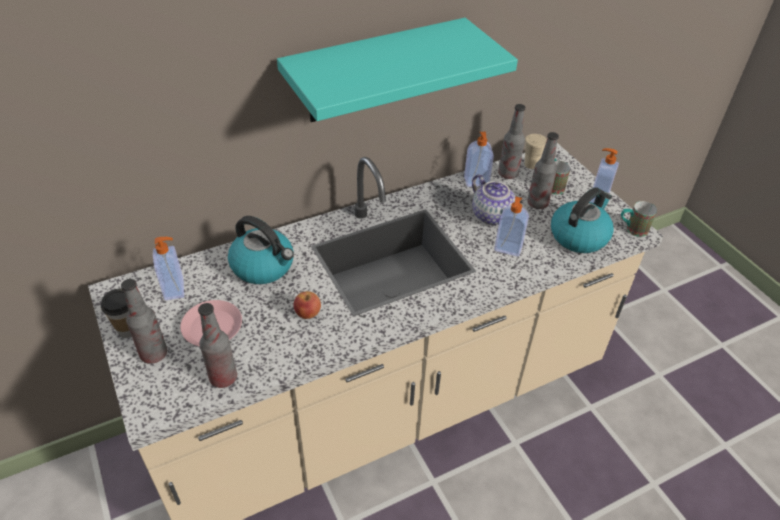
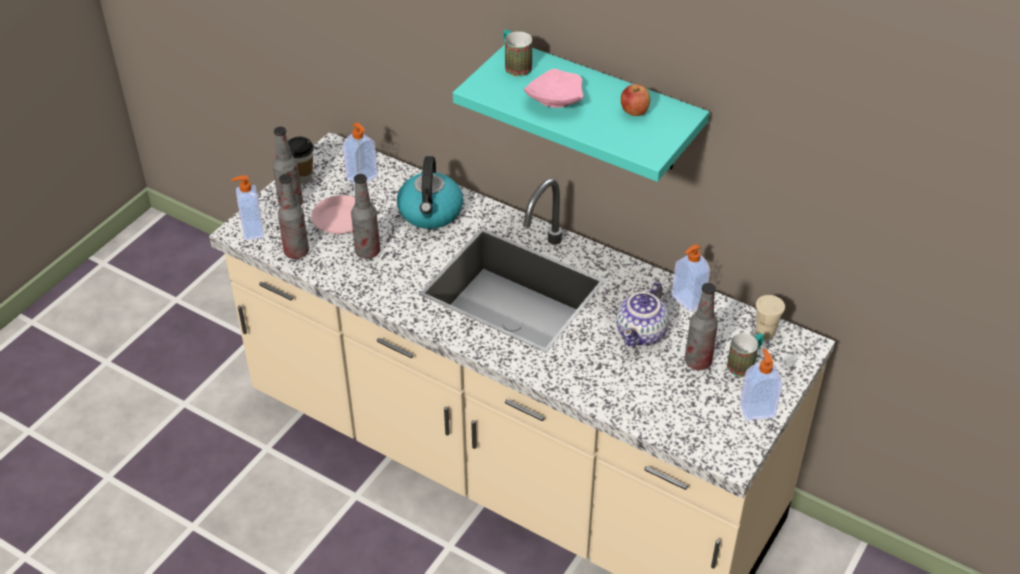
camera: 60 degrees right, 0 degrees up
apple [294,291,321,319] -> apple moved to [621,84,650,116]
soap dispenser [494,197,529,256] -> soap dispenser moved to [232,175,264,240]
bottle [498,104,526,179] -> bottle moved to [351,174,380,259]
kettle [551,187,614,253] -> none
mug [621,201,657,237] -> mug moved to [503,29,532,77]
none -> pink plate [524,69,583,108]

